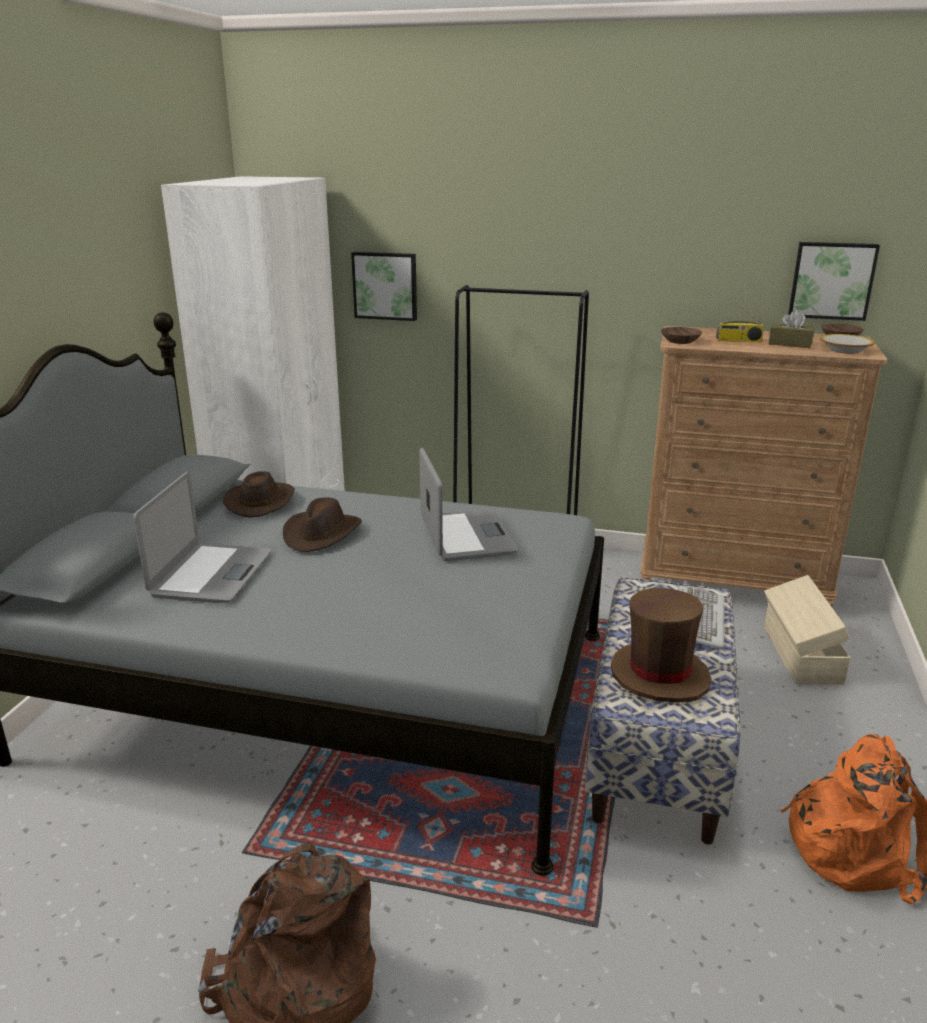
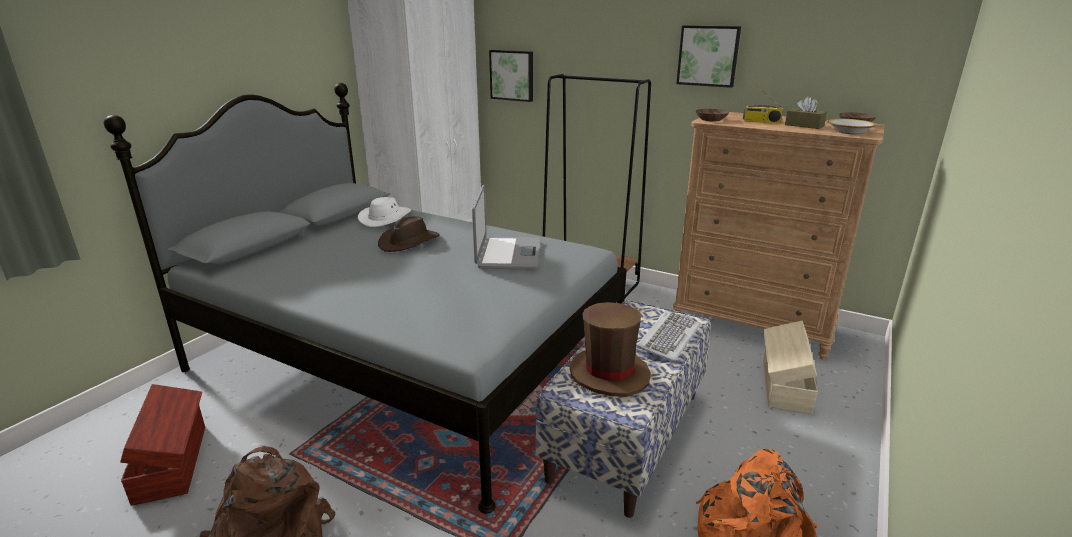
camera: 15 degrees right, 0 degrees up
laptop [133,472,272,603] -> none
brown hat [223,472,295,518] -> white hat [357,197,411,227]
picture [788,242,880,321] -> picture moved to [676,25,741,88]
none -> brown storage box [120,384,205,506]

